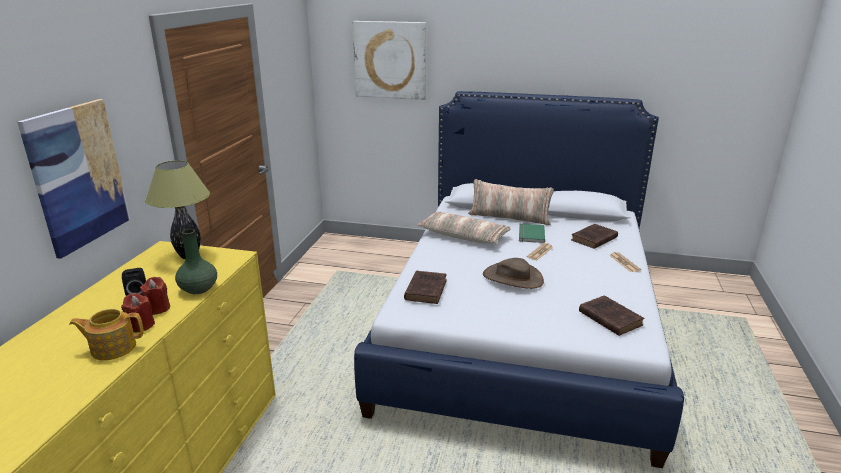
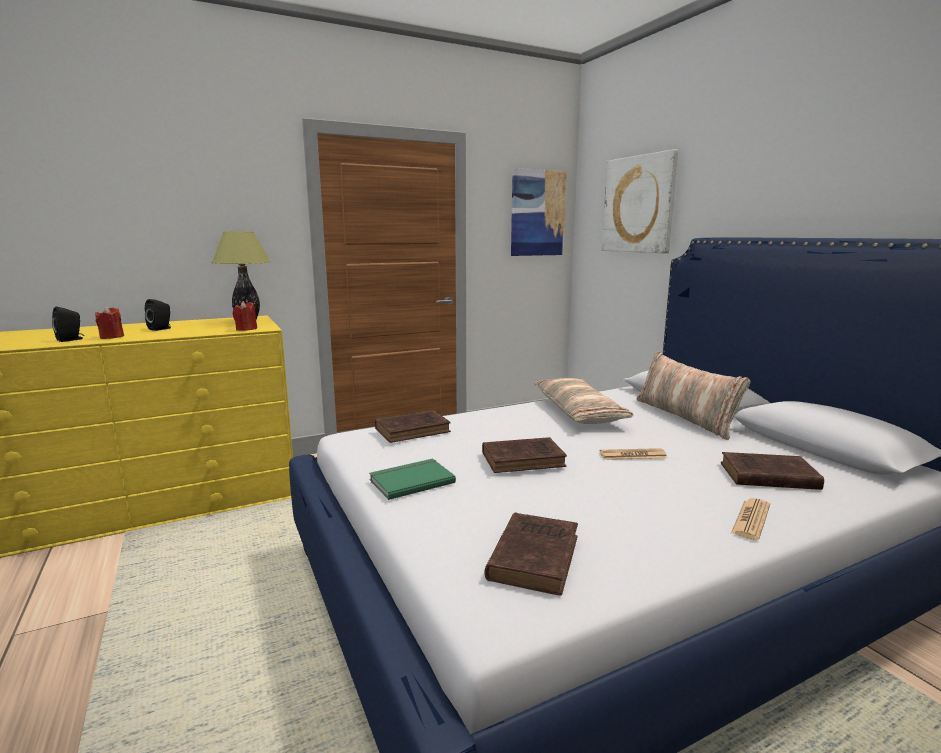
camera: 50 degrees right, 10 degrees down
picture [17,99,130,259] -> picture moved to [511,168,567,256]
teapot [69,309,144,360] -> black speaker [52,306,84,342]
red candle [140,277,170,315] -> red candle moved to [233,301,257,331]
green vase [175,229,217,294] -> none
brown hat [483,258,544,289] -> brown book [482,437,567,473]
green book [519,224,545,243] -> green book moved to [369,459,456,500]

